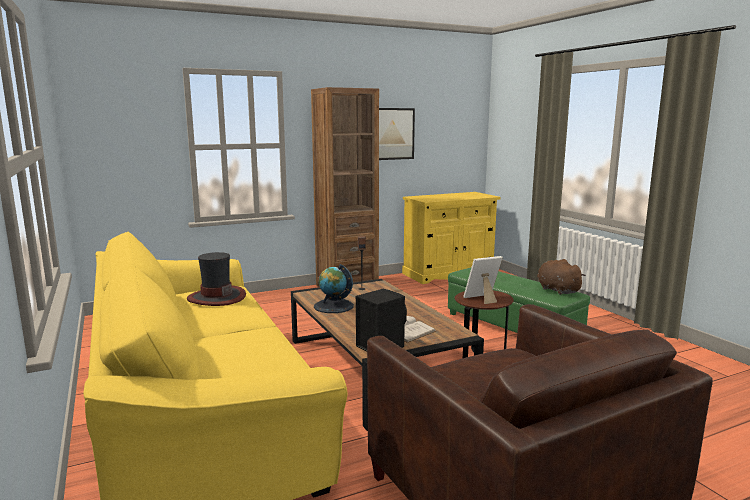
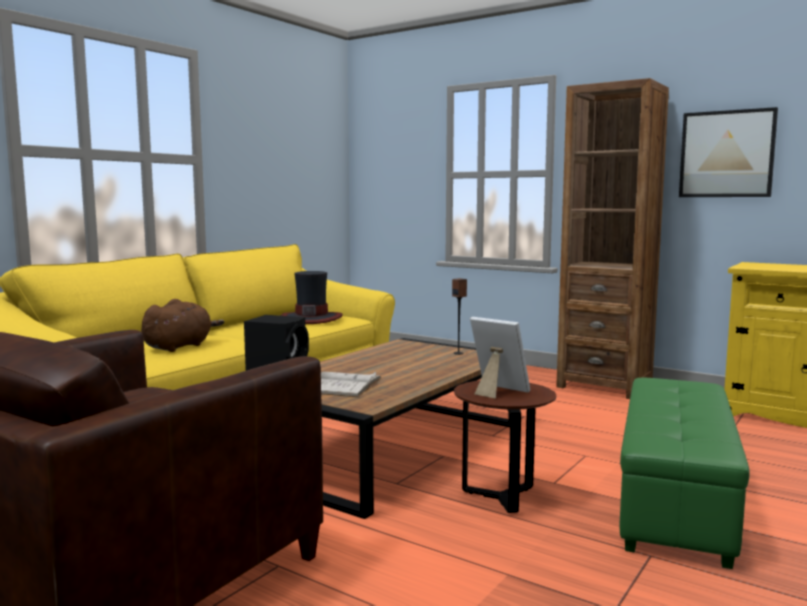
camera: 60 degrees right, 5 degrees down
globe [314,264,354,313] -> none
brown plush toy [537,259,586,295] -> brown plush toy moved to [141,299,224,352]

